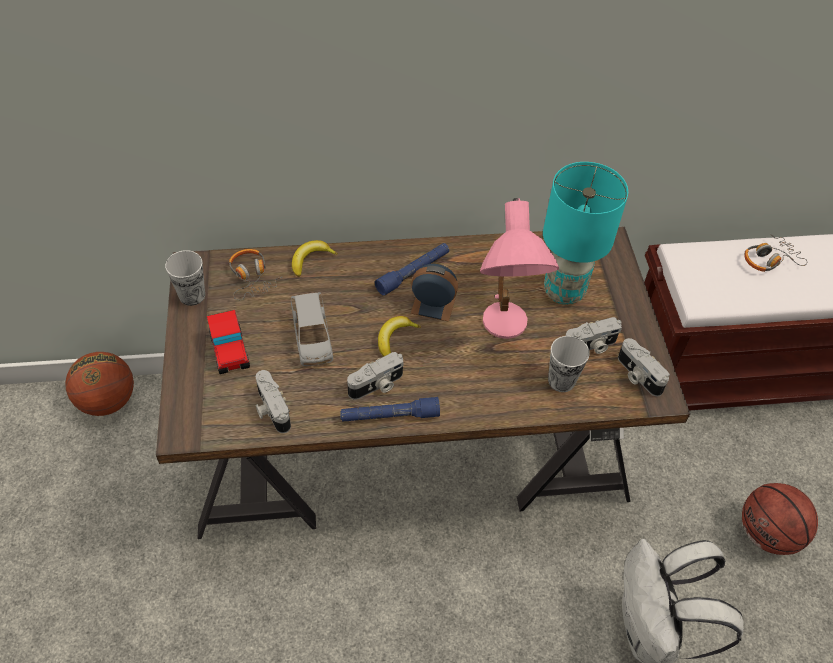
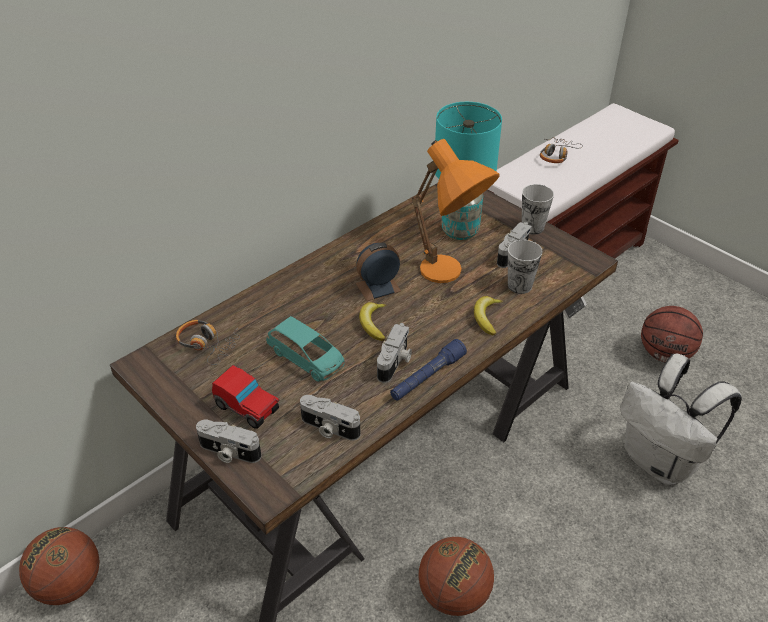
camera: 35 degrees left, 10 degrees down
cup [165,250,205,306] -> cup moved to [522,184,554,235]
grey toy car [291,292,333,366] -> turquoise toy car [266,316,345,382]
banana [292,240,338,277] -> banana moved to [474,296,503,335]
blue flashlight [375,243,449,296] -> none
pink table lamp [480,198,559,339] -> orange table lamp [412,139,500,283]
camera [618,338,670,396] -> camera moved to [196,420,261,463]
none -> basketball [418,537,494,616]

